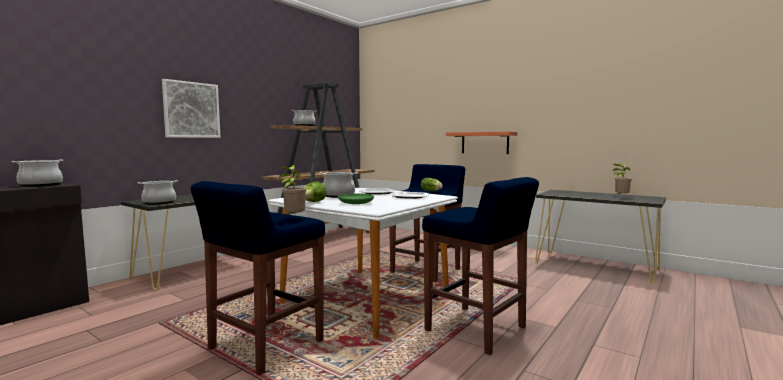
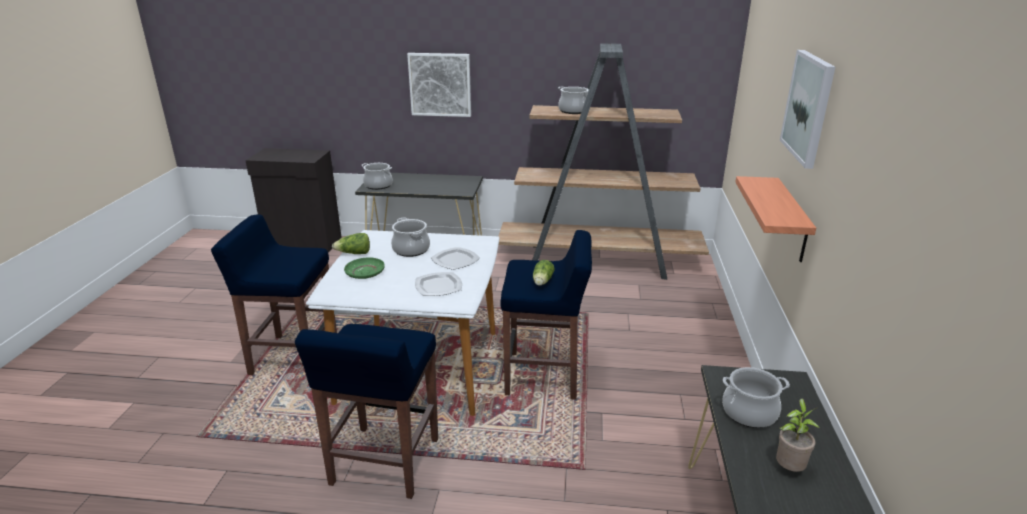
camera: 60 degrees right, 20 degrees up
cooking pot [11,159,64,187] -> cooking pot moved to [722,367,790,428]
potted plant [280,165,306,218] -> none
none -> picture [780,50,835,169]

